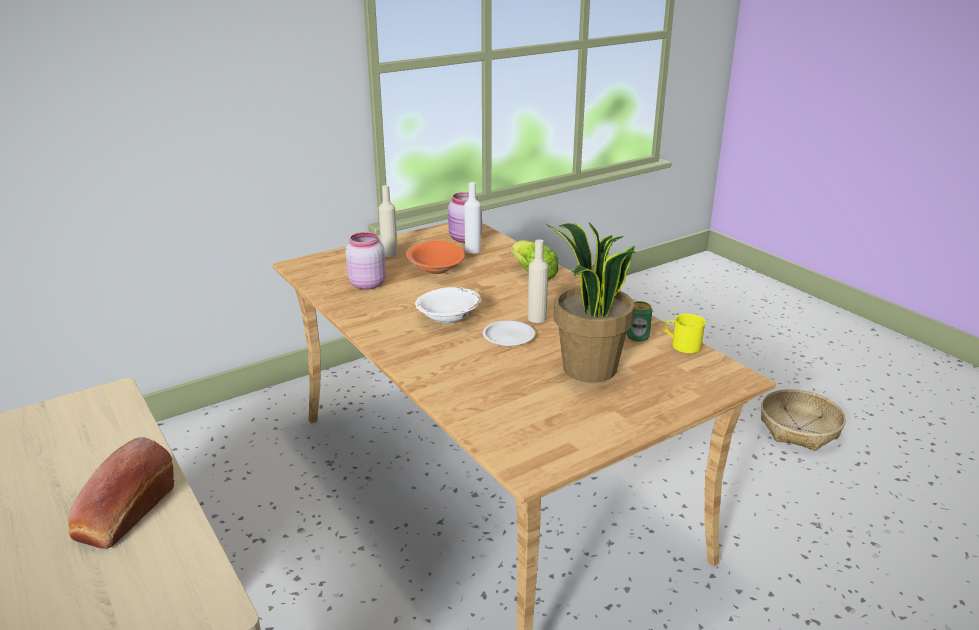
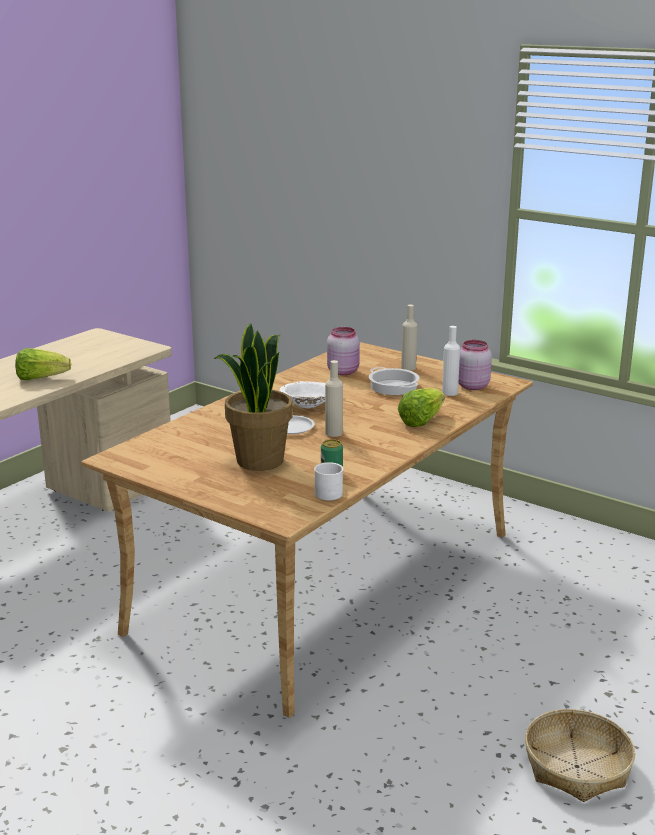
camera: 70 degrees right, 5 degrees down
bread [68,437,174,549] -> lettuce [15,348,71,380]
orange bowl [406,241,465,274] -> cooking pot [369,367,419,395]
yellow mug [664,314,706,353] -> white mug [314,462,343,501]

